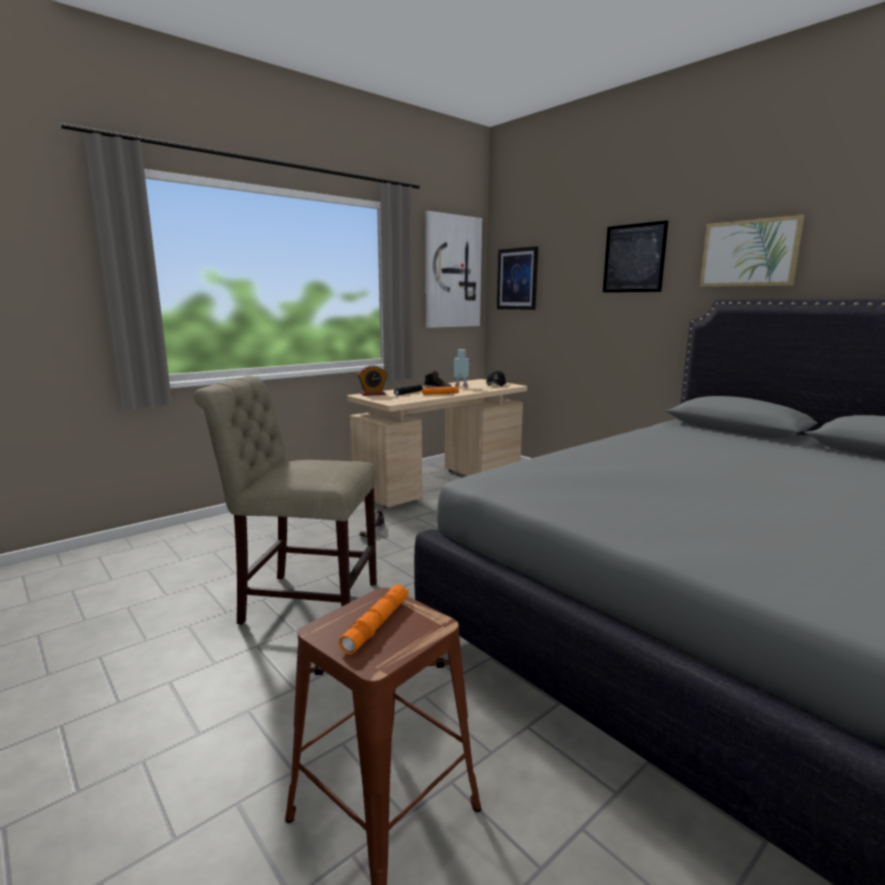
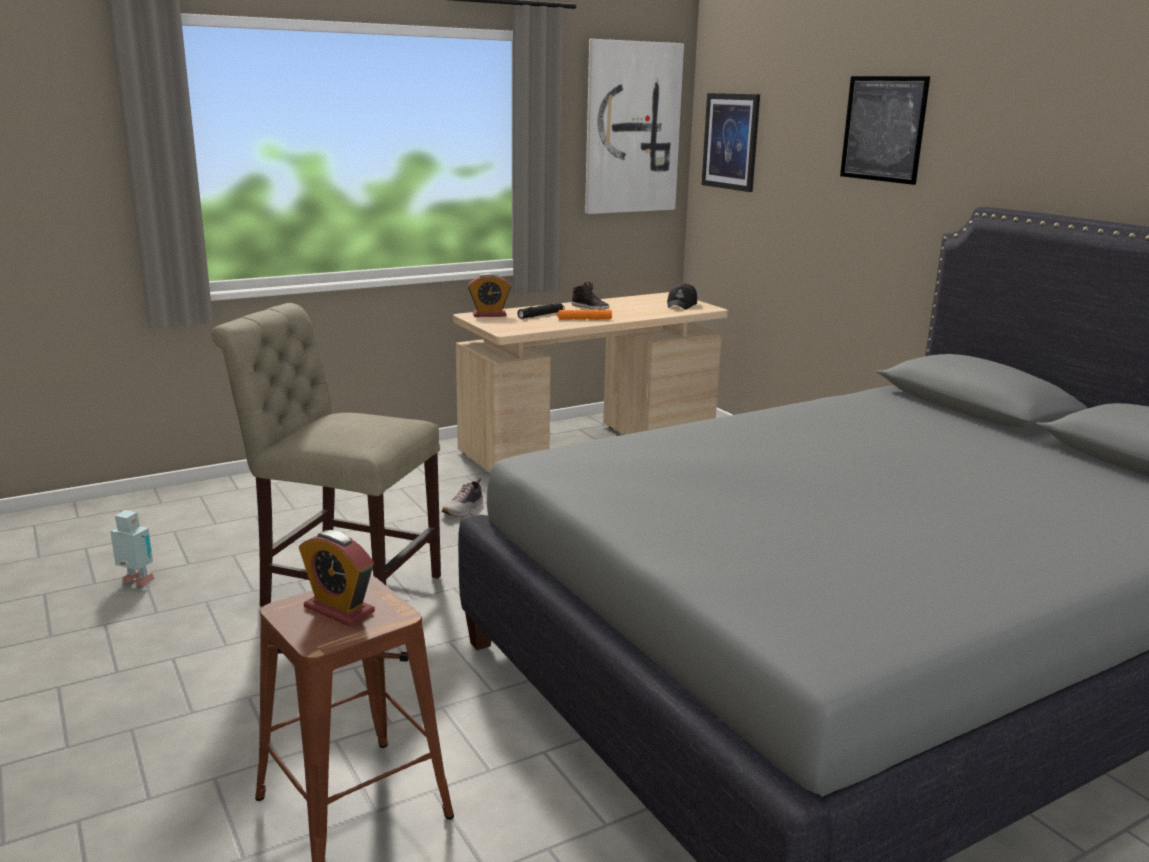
camera: 10 degrees right, 5 degrees up
orange flashlight [339,585,409,655] -> alarm clock [299,530,375,626]
toy robot [451,349,473,387] -> toy robot moved to [110,510,155,586]
picture [700,215,805,287] -> none

